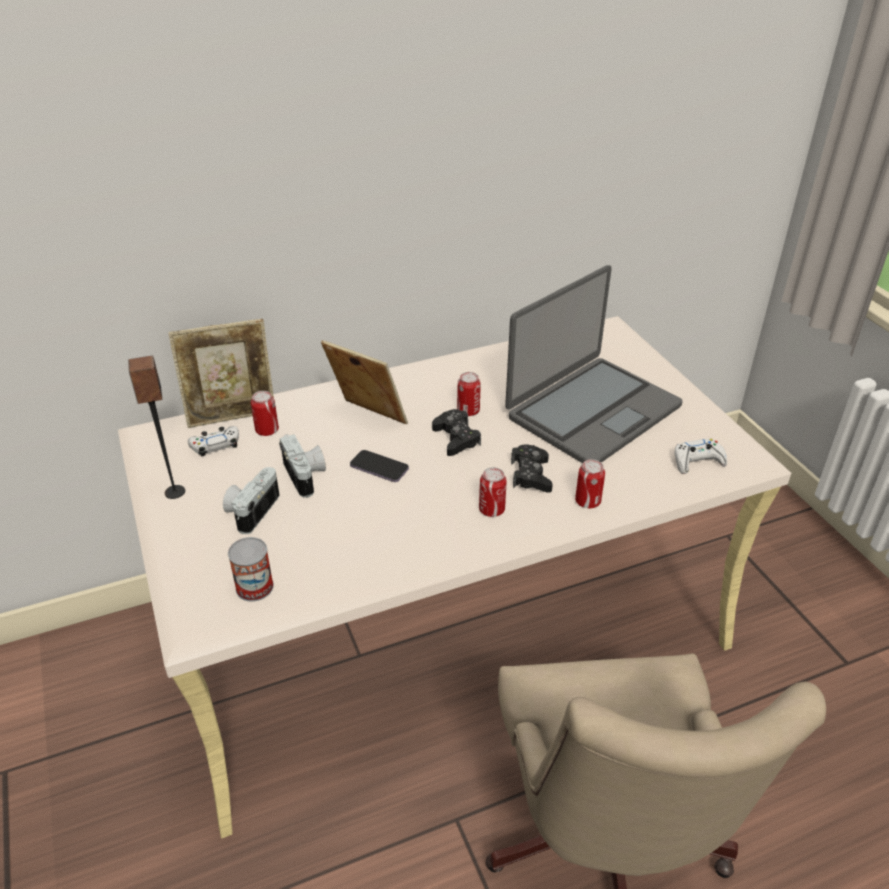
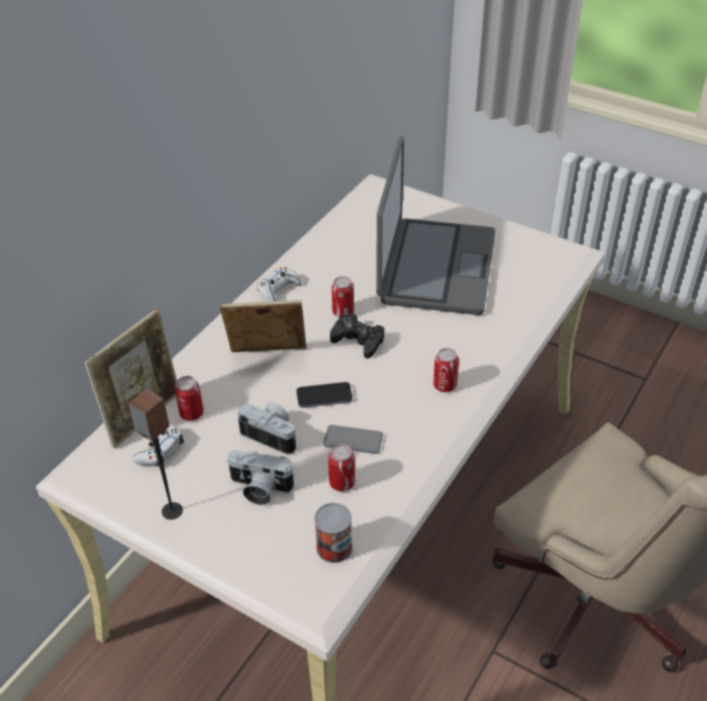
camera: 35 degrees left, 5 degrees up
camera [223,467,279,534] -> camera turned 60 degrees counterclockwise [227,450,295,505]
black game controller [511,444,553,493] -> none
can [575,459,605,508] -> can moved to [328,444,355,491]
white game controller [674,439,727,474] -> white game controller moved to [257,267,302,302]
none -> phone [323,425,383,454]

